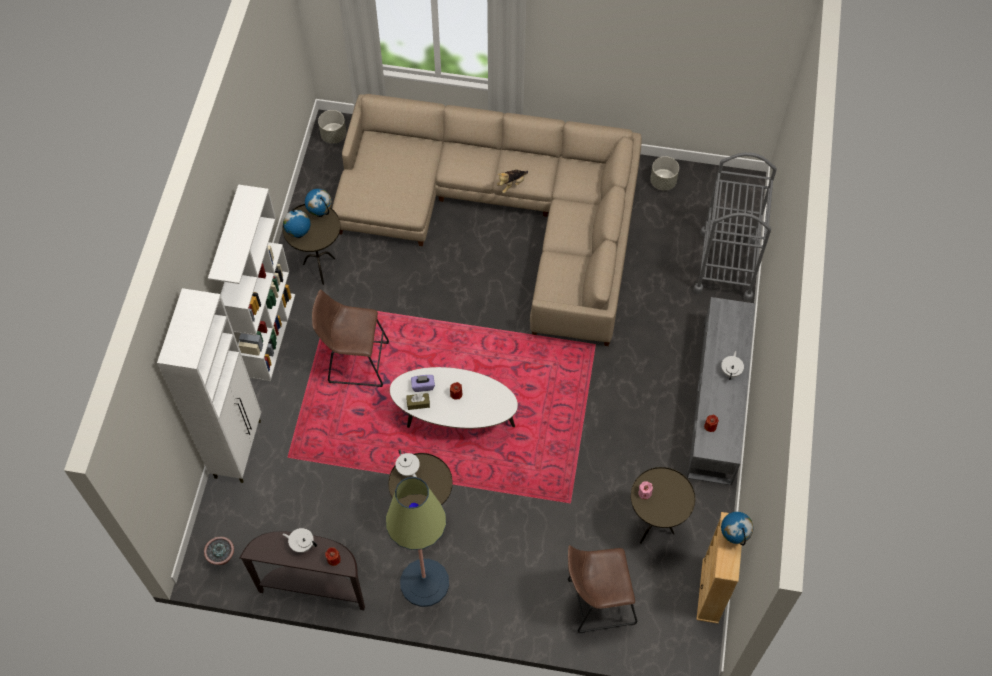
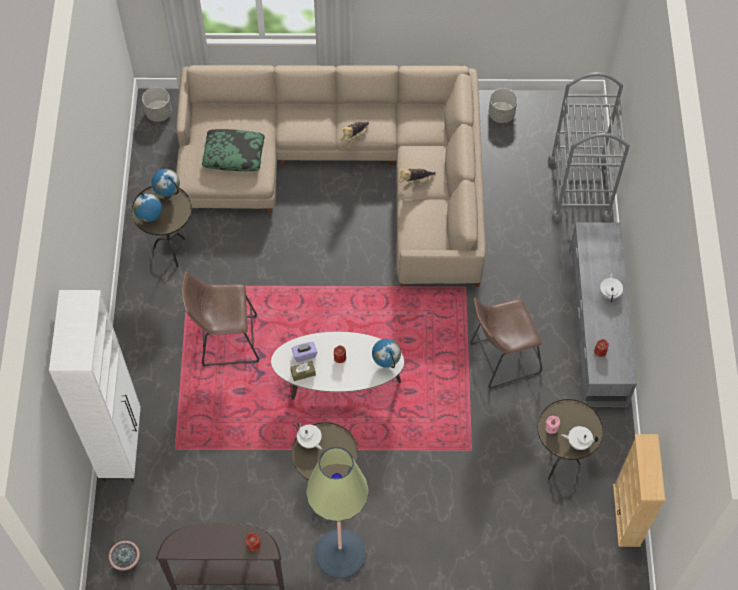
camera: 10 degrees left, 0 degrees up
white bookcase [208,184,295,381] -> none
white teapot [283,528,317,553] -> white teapot moved to [561,426,598,450]
brown stool [568,545,637,633] -> brown stool moved to [470,298,542,389]
globe [721,512,753,546] -> globe moved to [372,339,401,368]
none -> pillow [202,129,265,171]
none -> plush toy [399,169,436,190]

